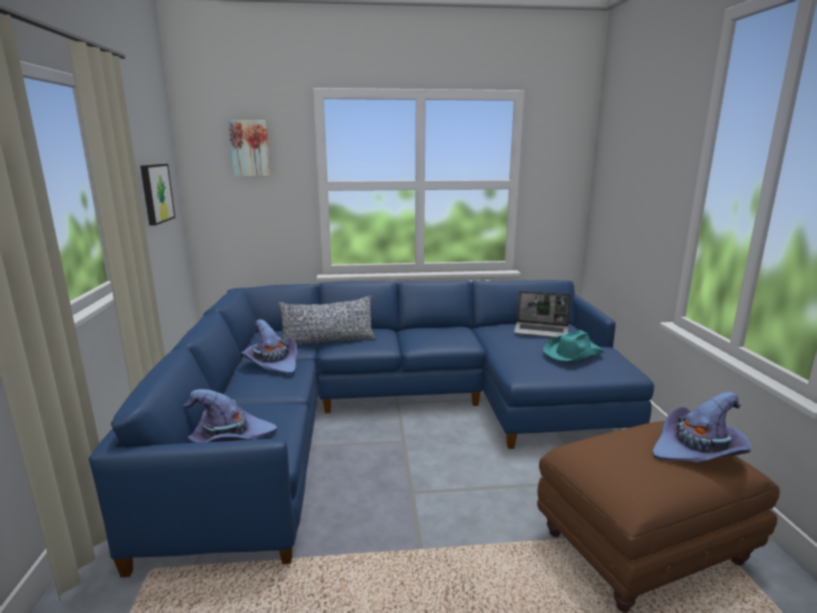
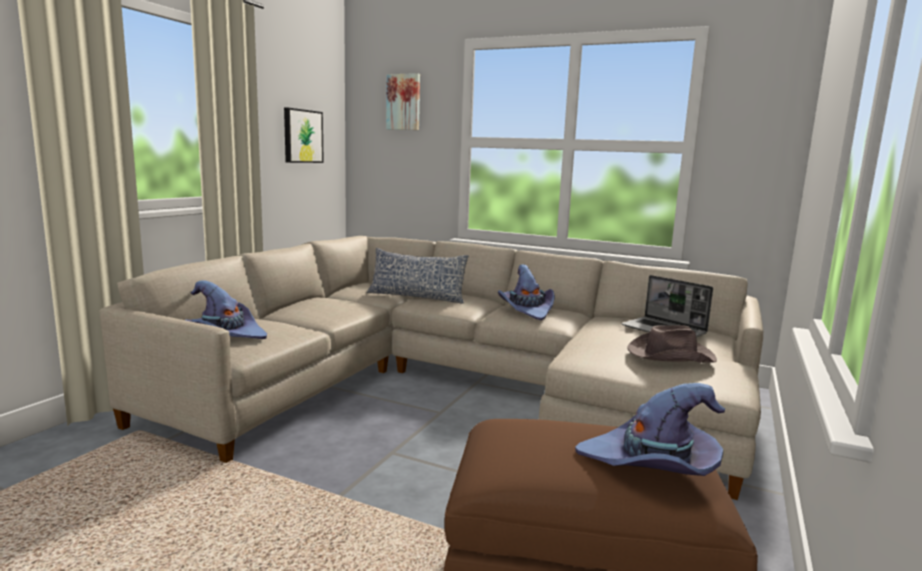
camera: 30 degrees right, 5 degrees down
blue sofa [89,280,654,577] -> beige sofa [99,236,763,500]
purple hat [241,319,298,374] -> purple hat moved to [498,264,555,320]
turquoise hat [543,330,604,361] -> brown hat [627,325,717,363]

